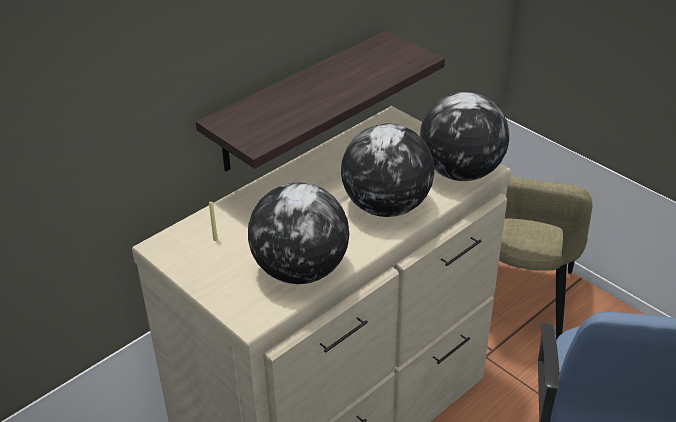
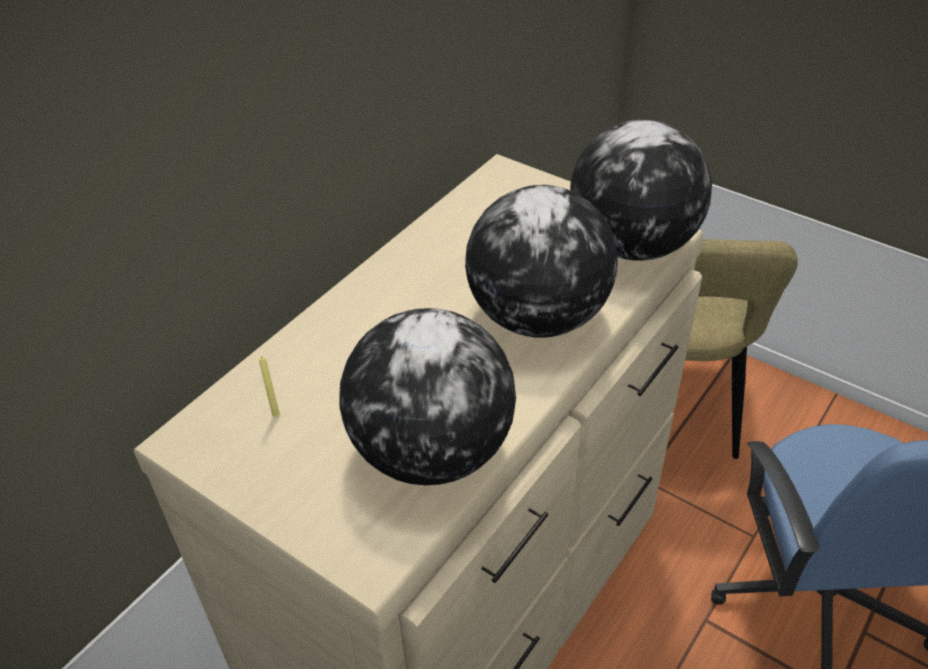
camera: 10 degrees left, 5 degrees up
shelf [196,31,445,171] -> none

